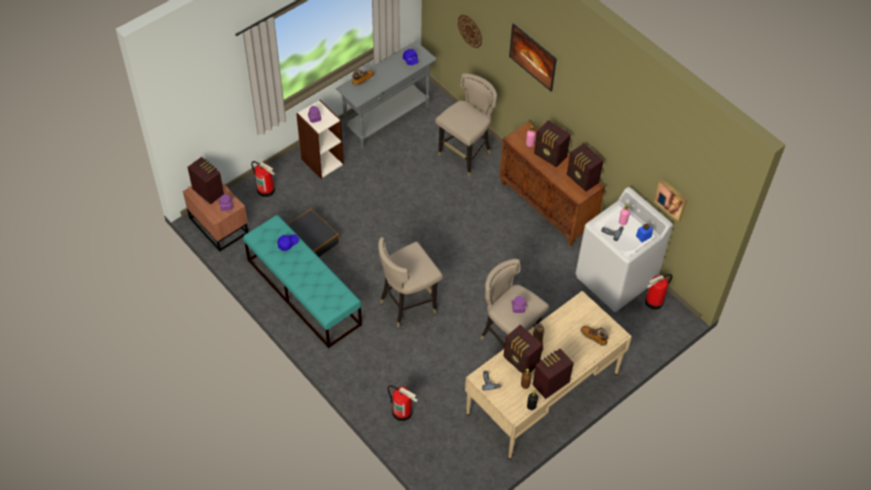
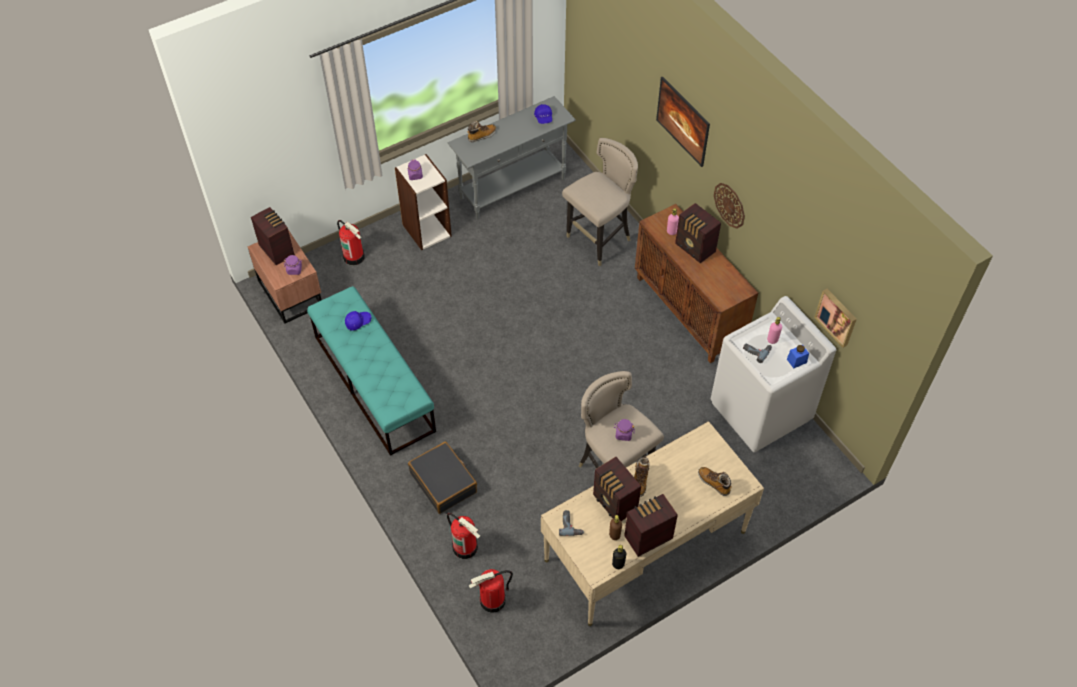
camera: 10 degrees right, 0 degrees up
black suitcase [287,209,339,257] -> black suitcase moved to [408,441,477,514]
beige stool [378,237,443,328] -> none
wall clock [458,15,482,48] -> wall clock moved to [714,183,745,229]
radio [567,143,604,191] -> none
fire extinguisher [645,274,672,310] -> fire extinguisher moved to [468,569,513,613]

